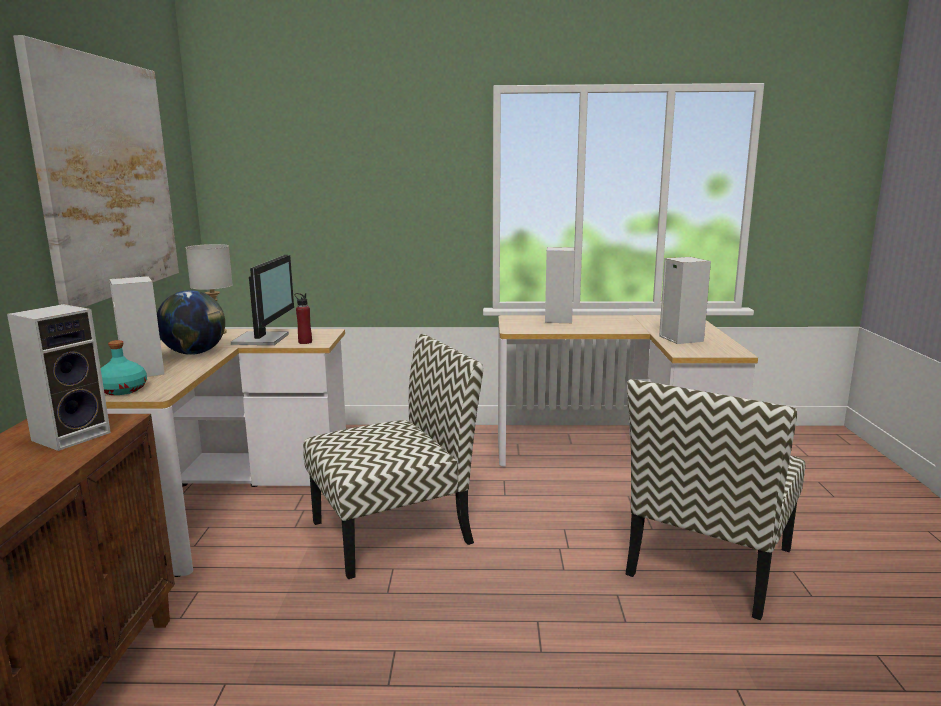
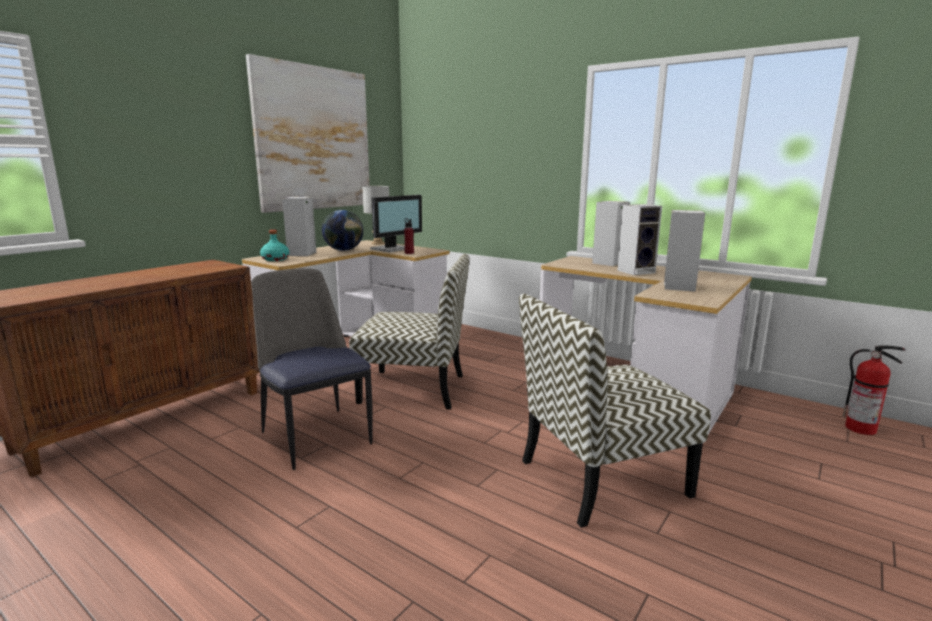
camera: 35 degrees right, 0 degrees up
speaker [7,304,111,451] -> speaker moved to [617,204,662,275]
none -> chair [252,268,373,470]
none -> fire extinguisher [843,346,905,435]

